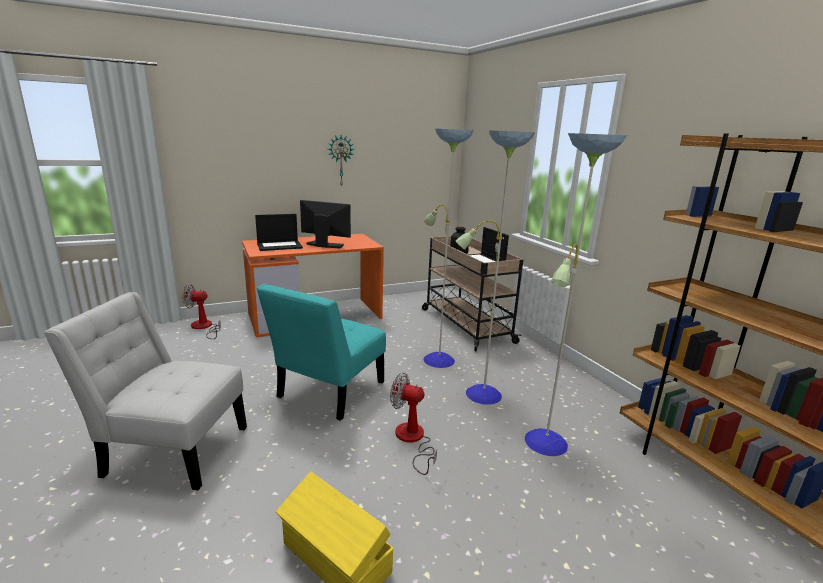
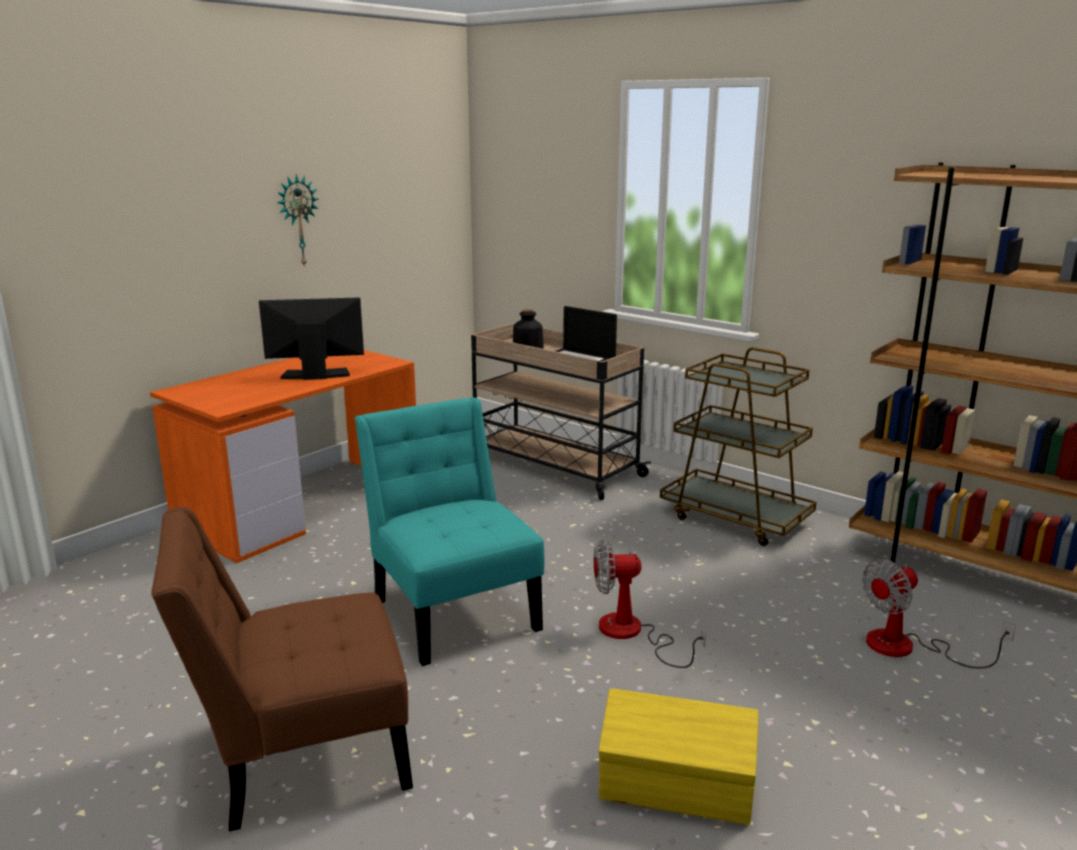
camera: 25 degrees left, 0 degrees up
white chair [44,292,247,490] -> brown chair [151,507,413,831]
fan [182,284,221,339] -> fan moved to [862,559,1016,669]
laptop [255,214,303,251] -> none
turquoise chair [257,284,386,421] -> turquoise chair turned 150 degrees clockwise [355,397,545,666]
floor lamp [423,129,627,456] -> none
none -> brown cart [660,347,817,546]

